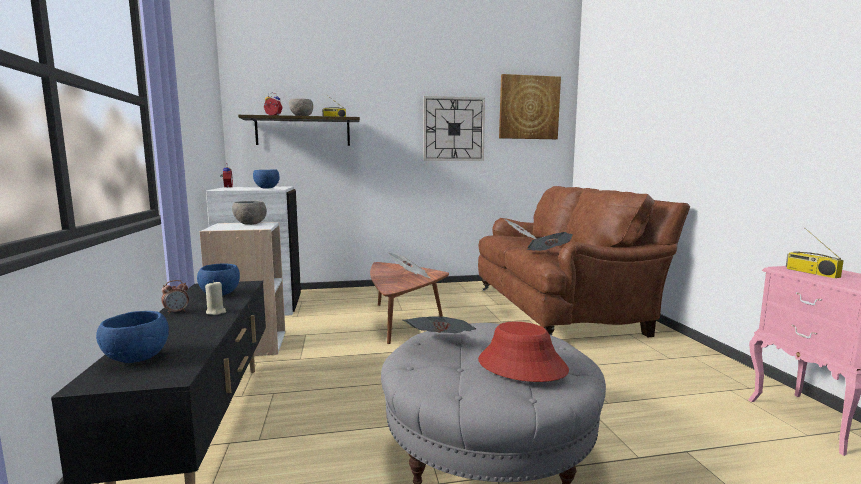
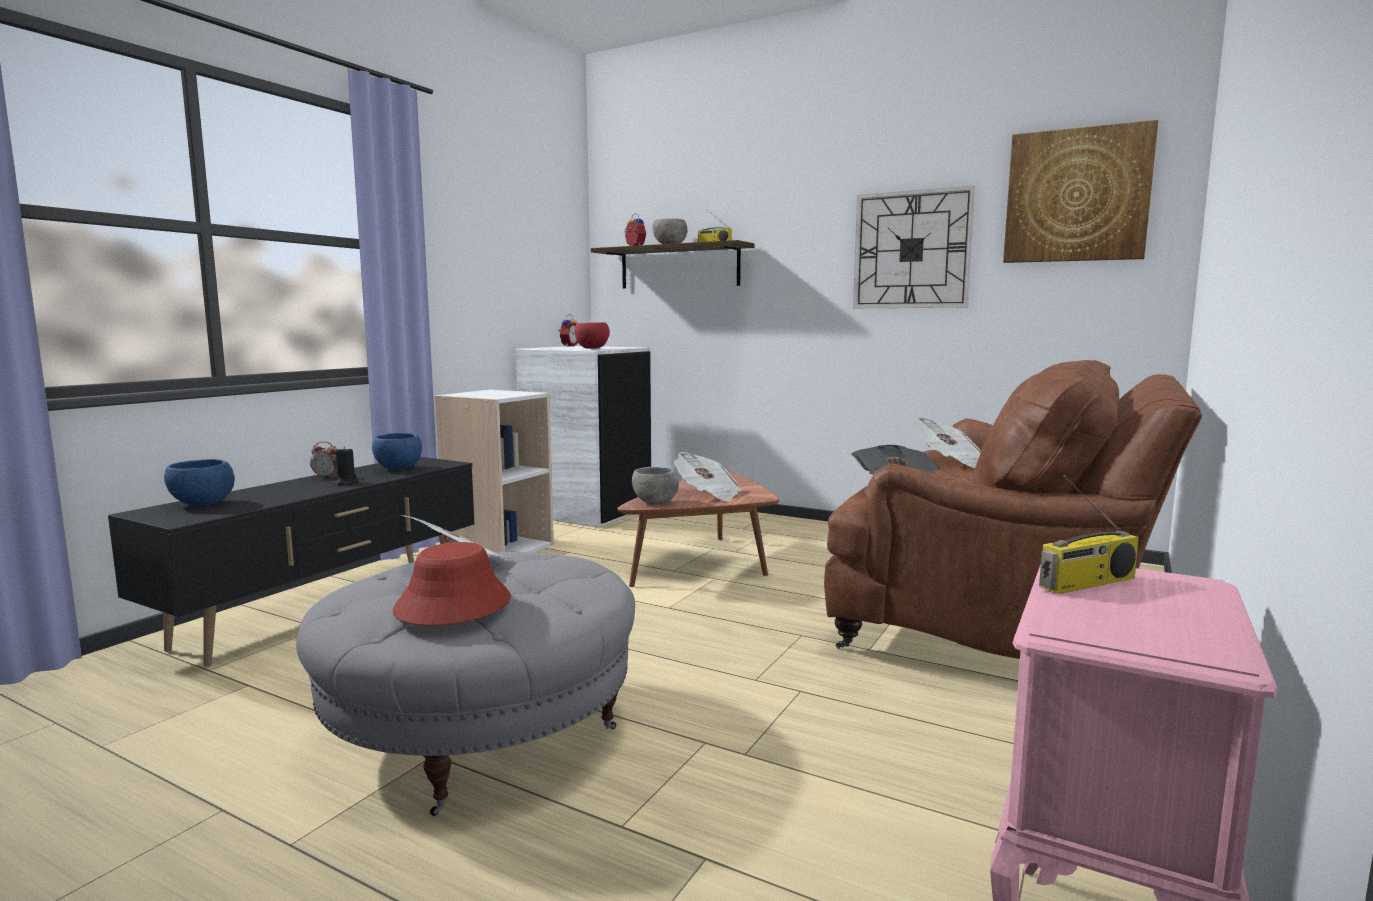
camera: 40 degrees right, 0 degrees up
beige candle [205,281,226,315] -> black candle [335,447,358,485]
grey bowl [232,201,267,225] -> grey bowl moved to [632,467,679,505]
blue bowl [253,169,280,188] -> red bowl [575,322,610,349]
radio [786,227,844,278] -> radio turned 135 degrees counterclockwise [1039,475,1139,594]

